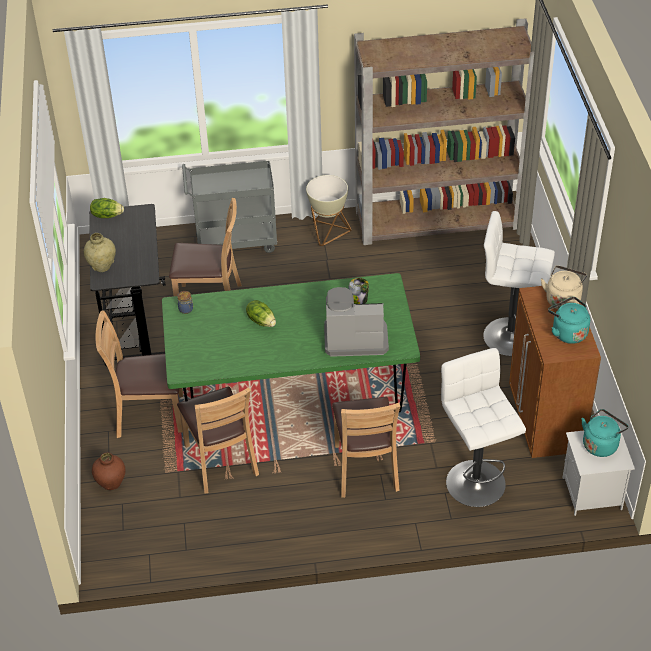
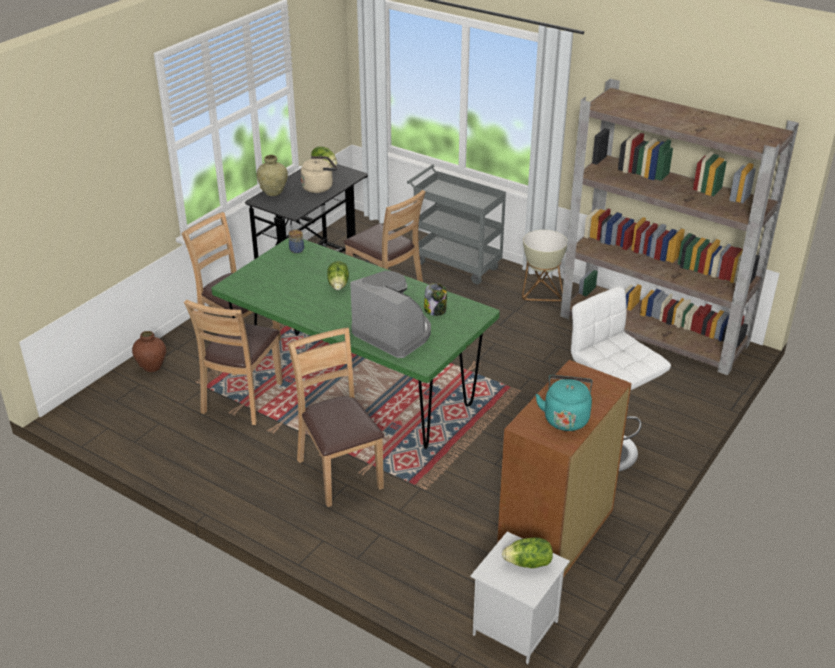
camera: 40 degrees right, 10 degrees down
brown chair [332,397,401,498] -> brown chair turned 120 degrees clockwise [288,327,384,507]
white stool [441,348,526,507] -> none
beige kettle [541,265,587,309] -> beige kettle moved to [300,156,337,193]
turquoise kettle [581,409,628,457] -> lettuce [502,537,553,568]

